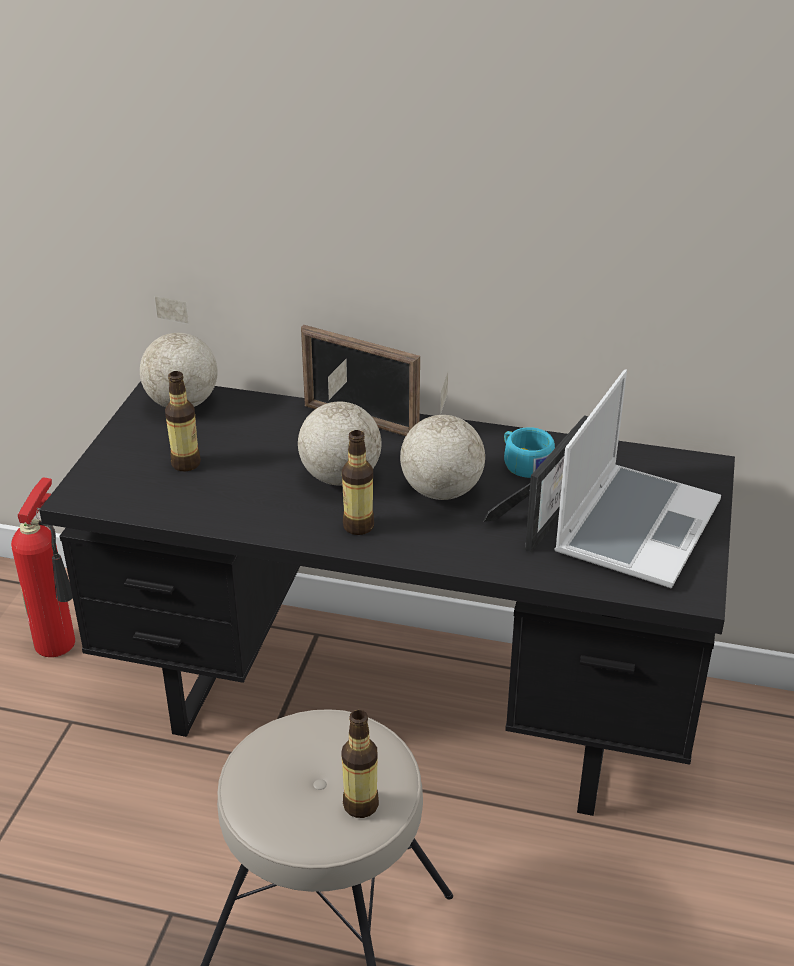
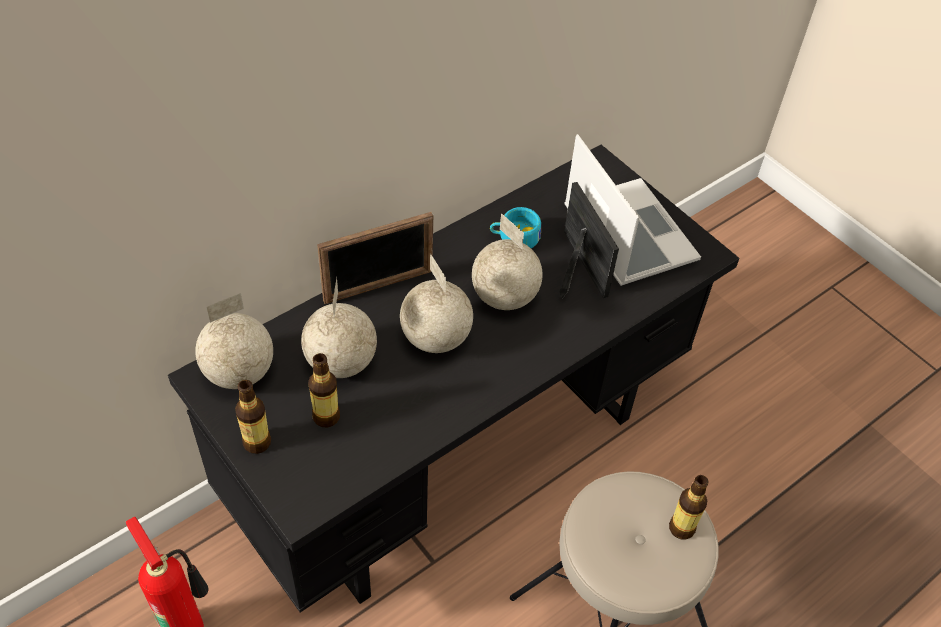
camera: 55 degrees left, 15 degrees up
bottle [342,430,374,535] -> bottle moved to [235,380,271,454]
none -> globe [301,277,377,378]

